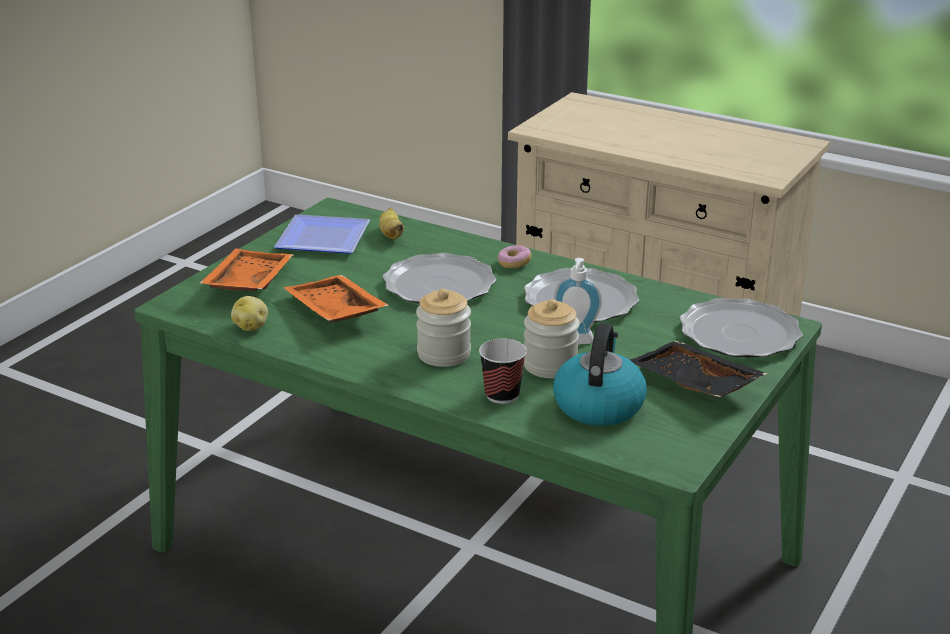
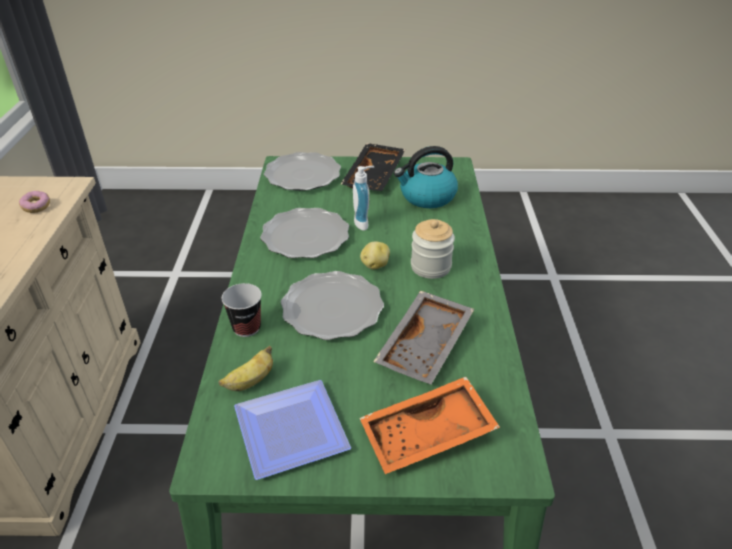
camera: 120 degrees left, 10 degrees up
potato [231,296,268,331] -> potato moved to [360,241,390,269]
orange tray [283,275,389,322] -> grey tray [373,291,474,384]
cup [479,338,527,404] -> cup moved to [222,283,262,337]
donut [497,245,532,268] -> donut moved to [19,191,50,213]
jar [524,299,580,378] -> none

